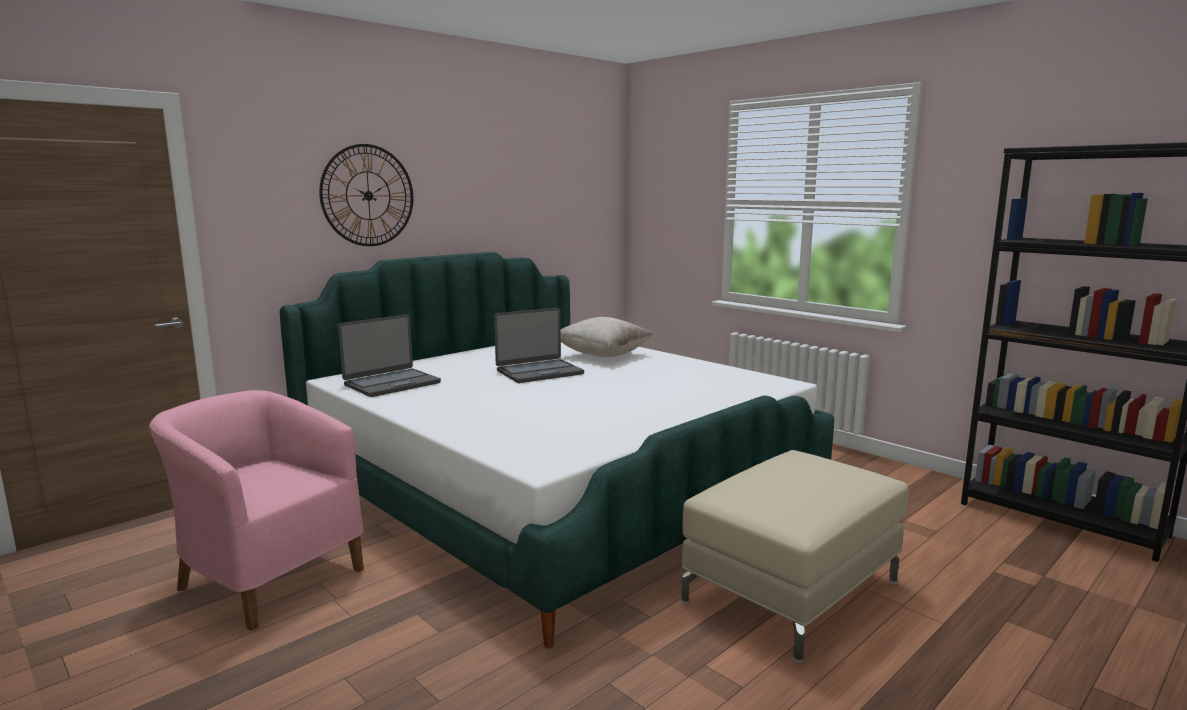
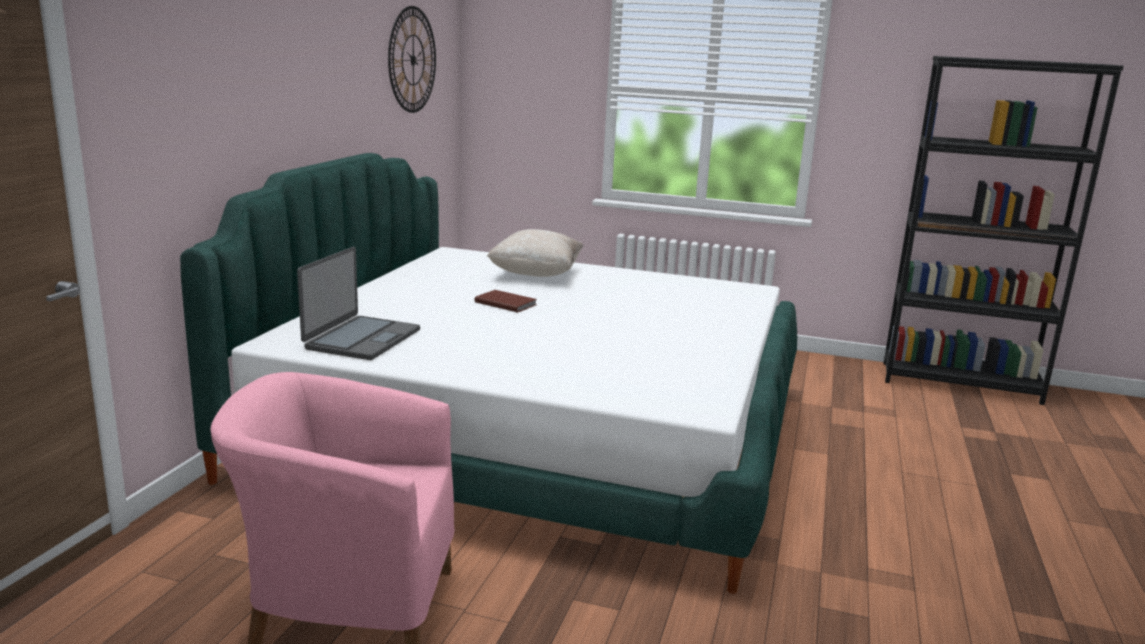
camera: 30 degrees left, 5 degrees up
wall clock [319,144,413,246] -> wall clock moved to [388,6,436,113]
laptop [494,308,584,383] -> brown book [475,290,537,313]
beige ottoman [681,450,909,663] -> none

